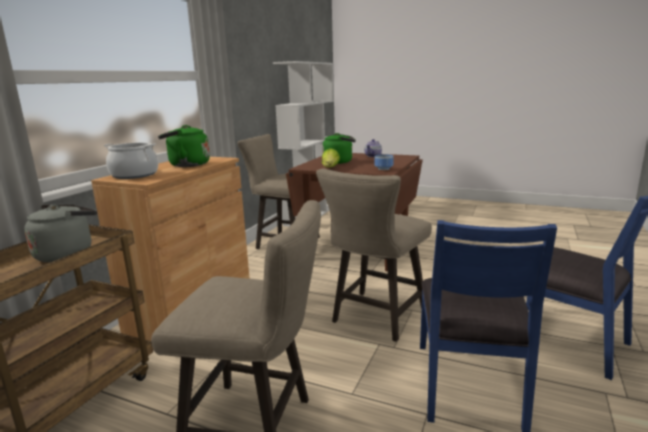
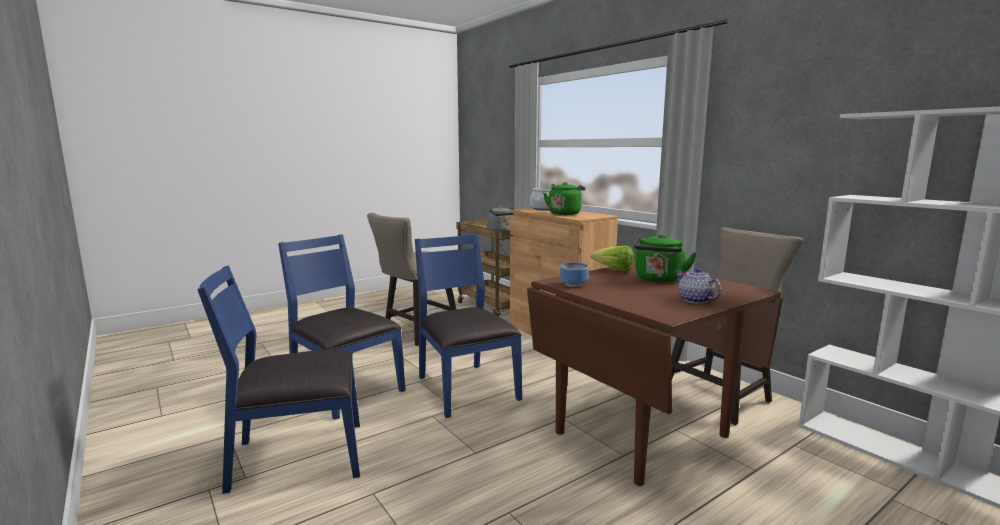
camera: 120 degrees right, 5 degrees down
beige stool [316,169,432,342] -> blue chair [415,234,522,418]

